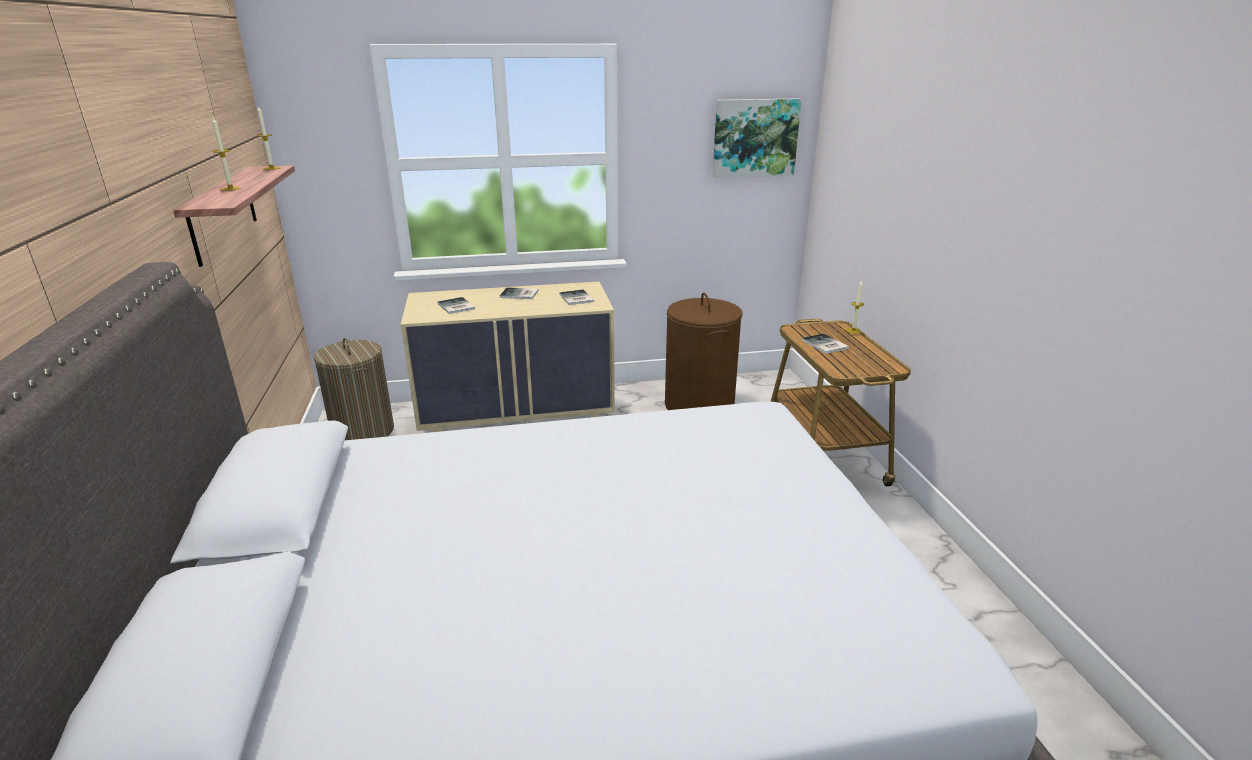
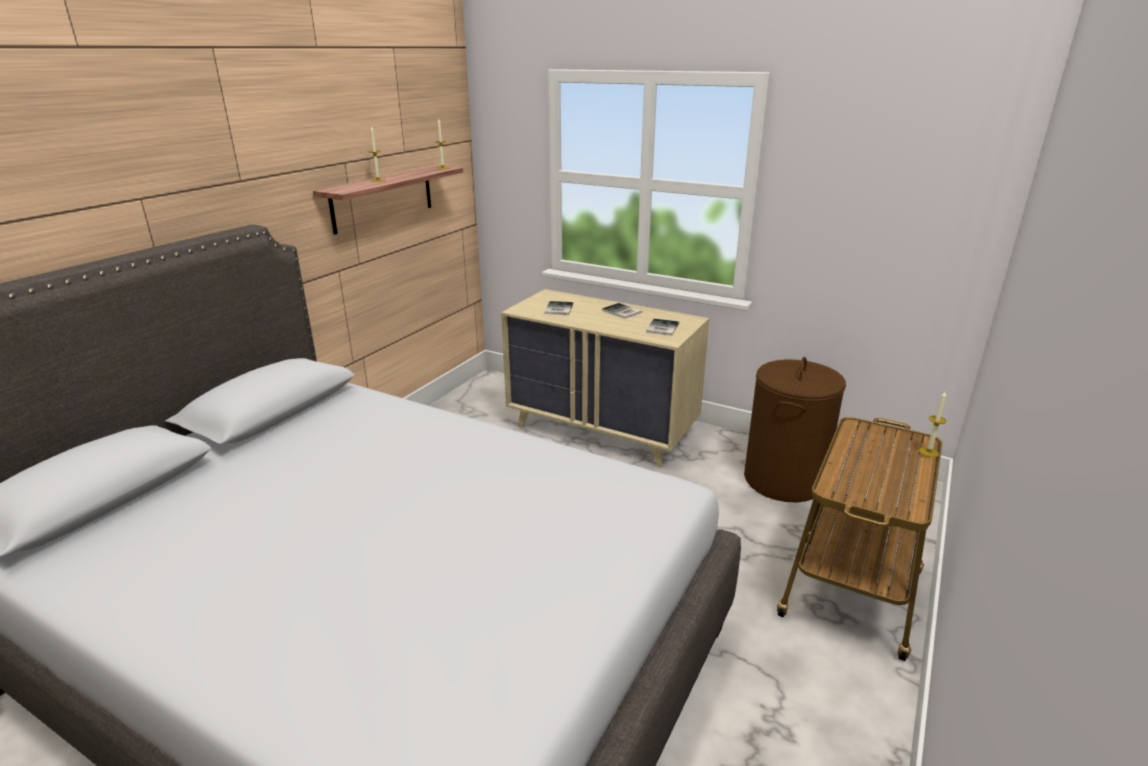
camera: 40 degrees right, 0 degrees up
laundry basket [314,338,394,440] -> none
picture [713,98,802,178] -> none
book [802,333,849,354] -> none

